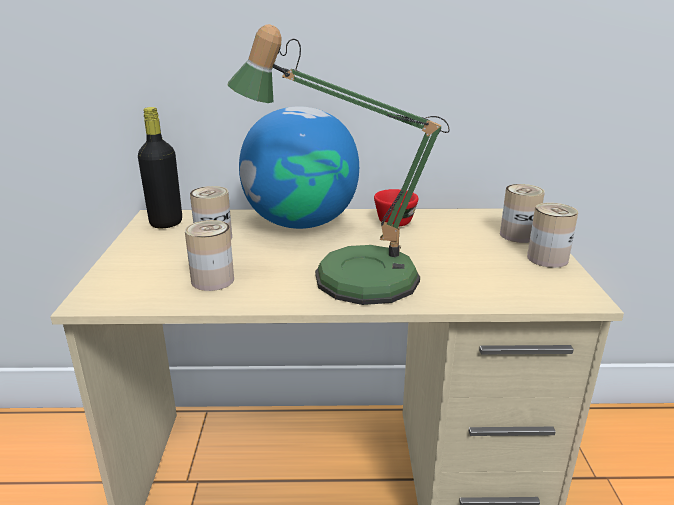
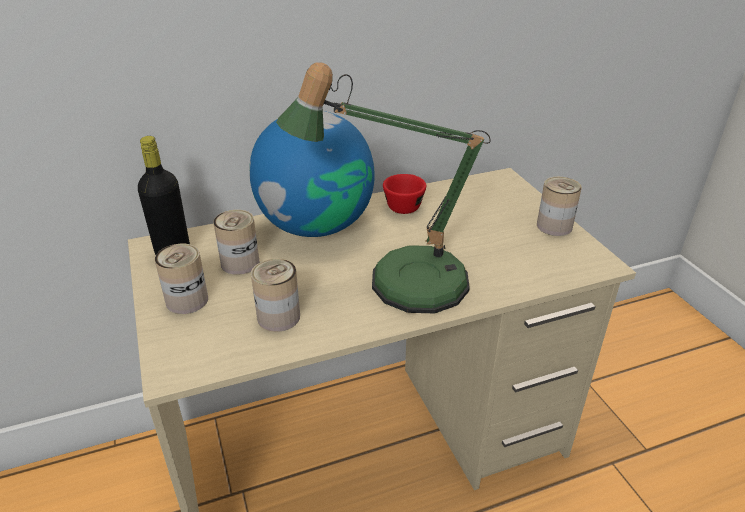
camera: 20 degrees left, 10 degrees up
can [500,184,545,243] -> can moved to [155,244,208,314]

